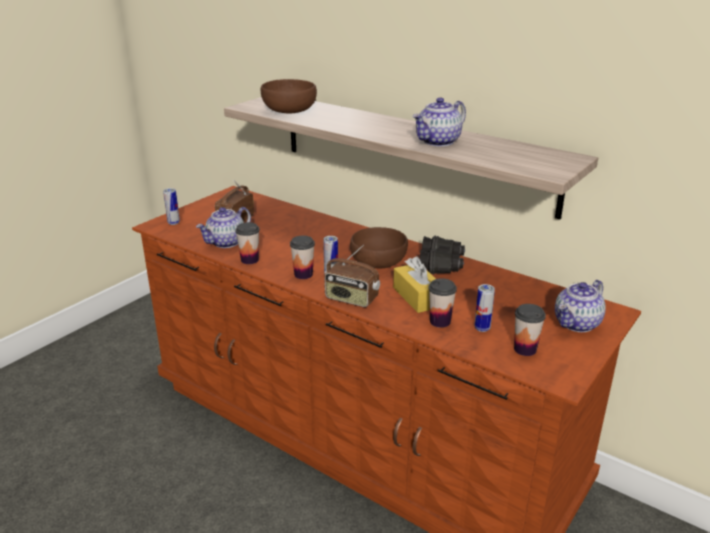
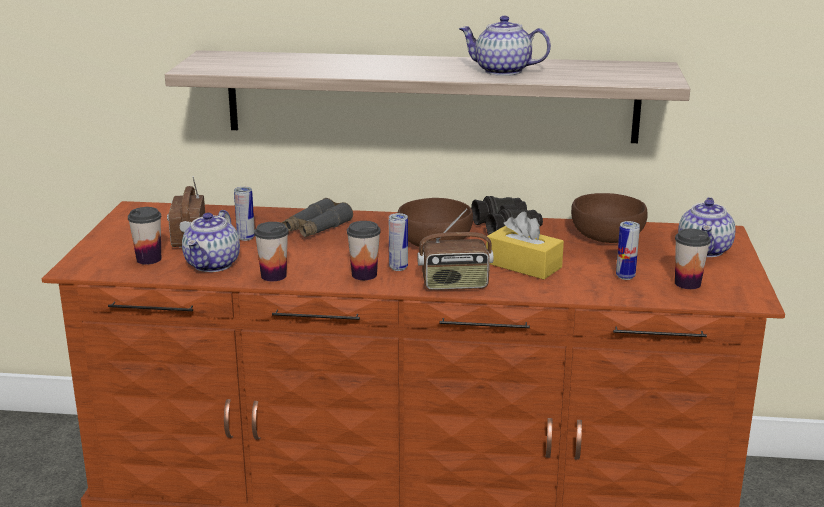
camera: 30 degrees left, 5 degrees down
can [163,188,180,225] -> can moved to [234,187,255,241]
brown bowl [261,79,317,113] -> brown bowl moved to [571,193,647,243]
teapot [412,97,466,147] -> teapot turned 90 degrees clockwise [459,16,551,76]
cup [428,278,457,328] -> cup moved to [128,207,161,265]
none -> grey binoculars [281,198,353,237]

